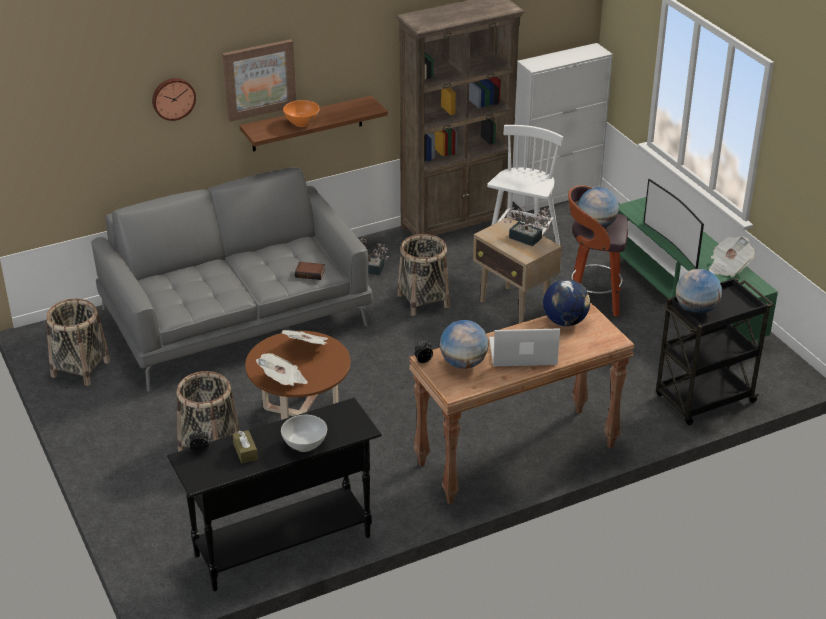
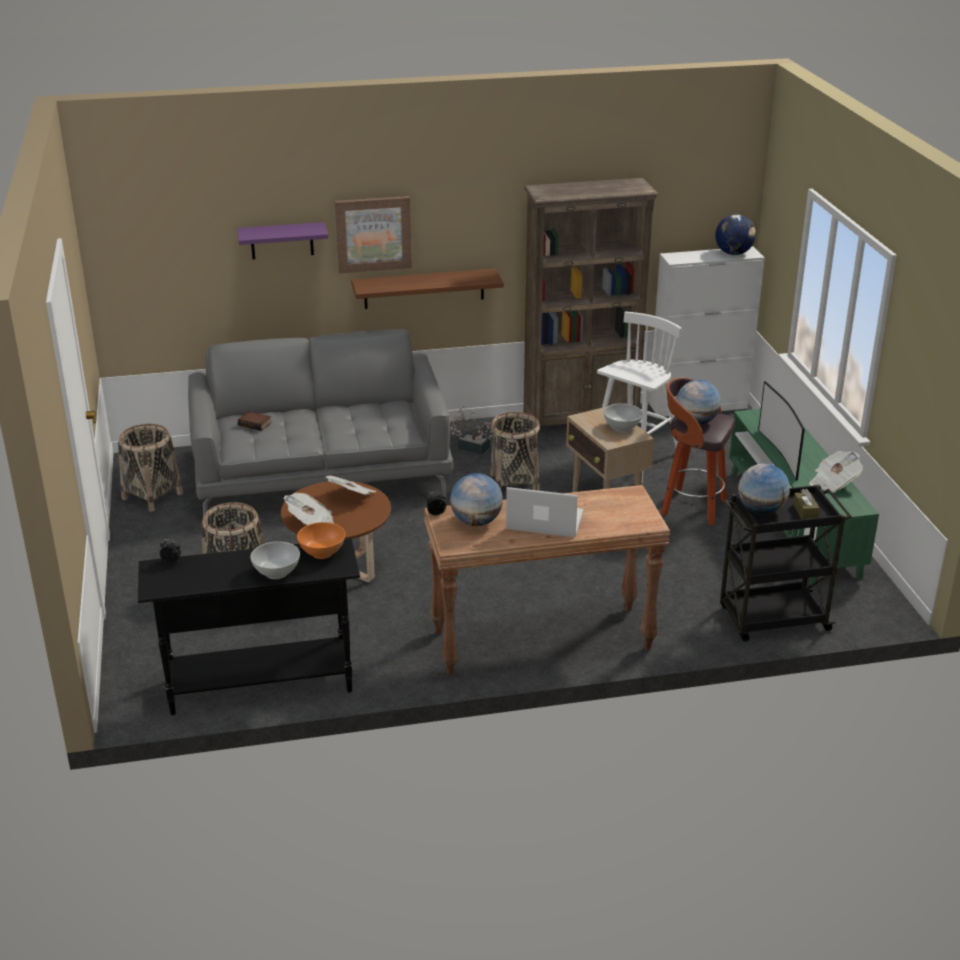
camera: 15 degrees right, 5 degrees down
wall clock [152,78,196,121] -> purple shelf [237,222,328,259]
brown tissue box [232,430,258,463] -> brown tissue box moved to [793,489,820,519]
orange bowl [283,100,320,127] -> orange bowl moved to [297,522,345,559]
book [295,262,325,280] -> book moved to [238,411,272,431]
potted plant [504,206,553,246] -> white bowl [603,403,643,432]
globe [543,279,590,326] -> globe moved to [715,215,756,255]

